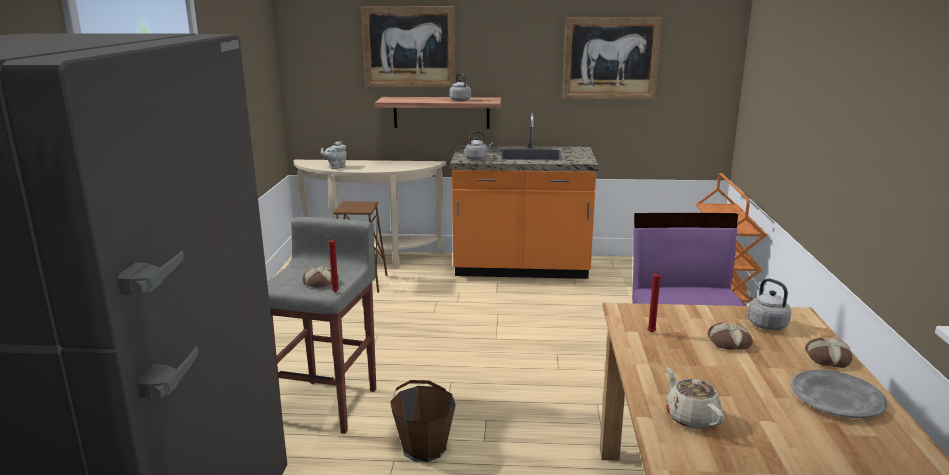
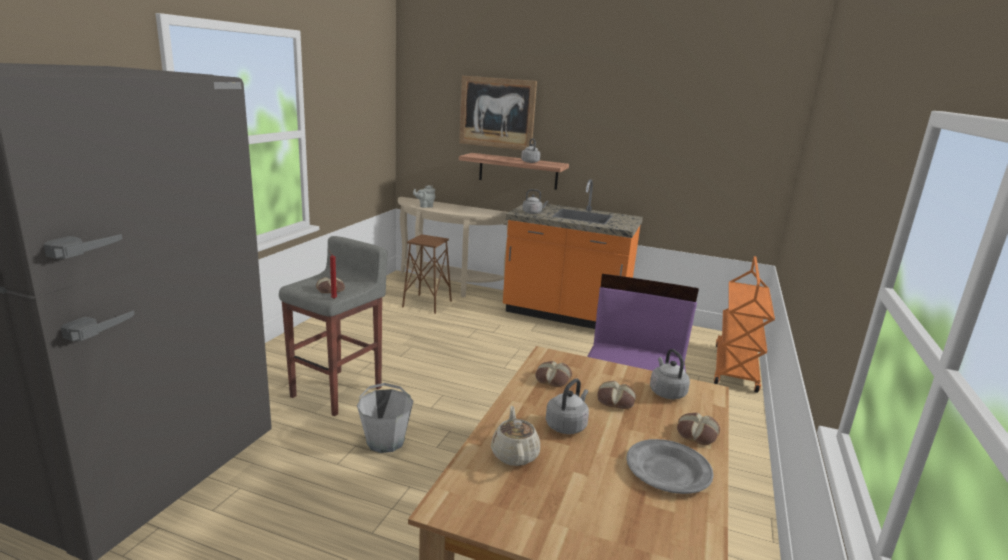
camera: 15 degrees right, 0 degrees up
brown bucket [390,380,456,462] -> grey bucket [357,383,414,453]
picture [563,18,662,100] -> none
red candle [648,271,661,333] -> bread [535,361,572,387]
none -> grey kettle [546,378,589,434]

